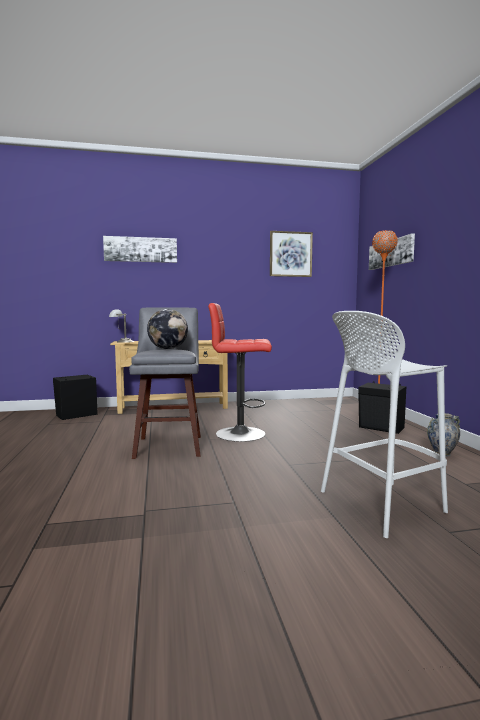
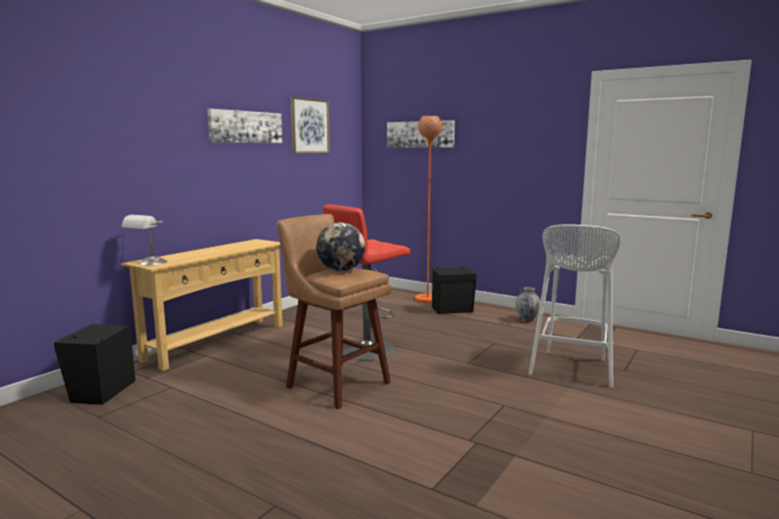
camera: 45 degrees left, 5 degrees up
picture [103,236,177,263] -> picture moved to [207,109,282,143]
grey stool [129,307,201,459] -> brown stool [277,214,391,409]

